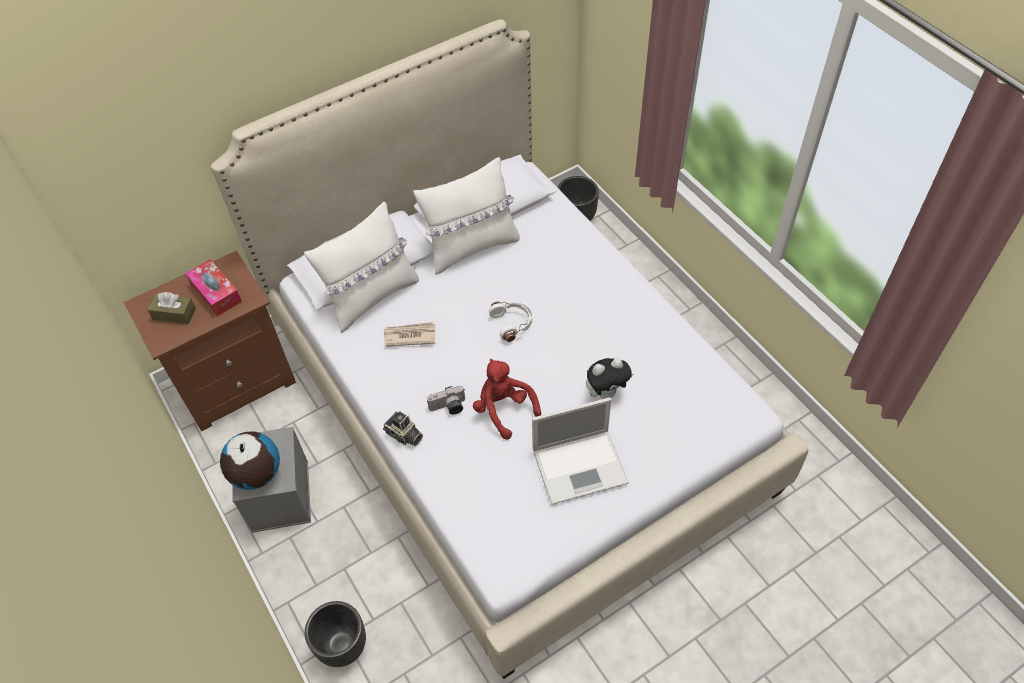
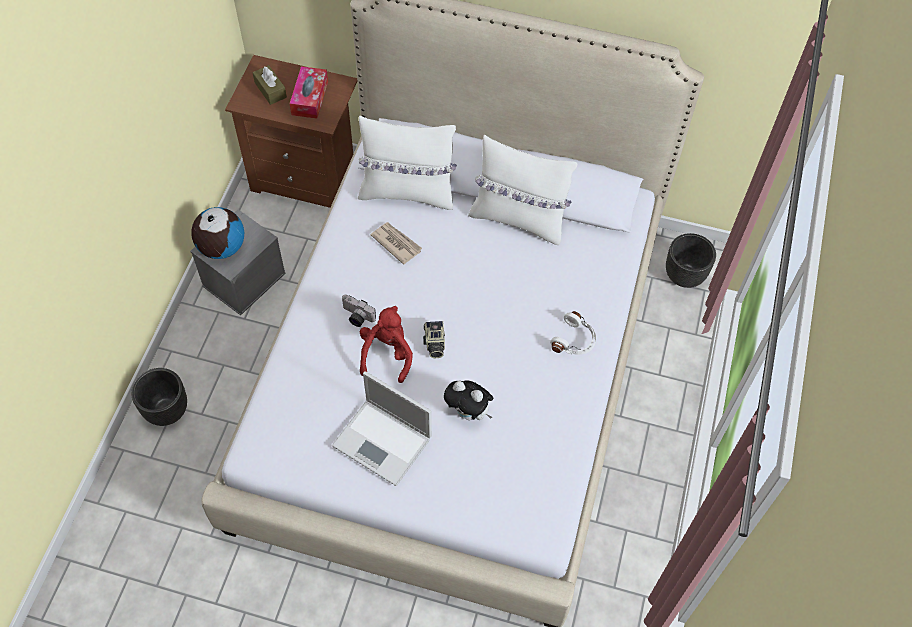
camera: 45 degrees right, 5 degrees up
camera [383,411,423,446] -> camera moved to [423,321,445,358]
white headphones [489,302,532,342] -> white headphones moved to [550,311,596,355]

